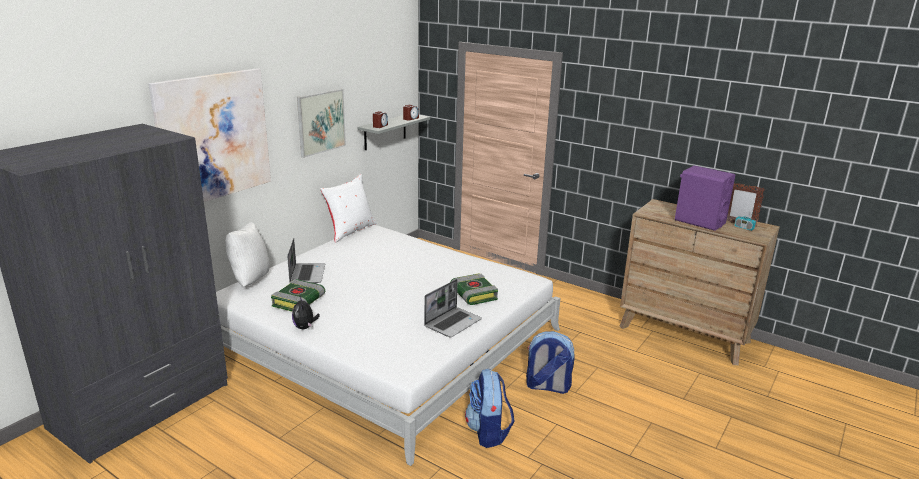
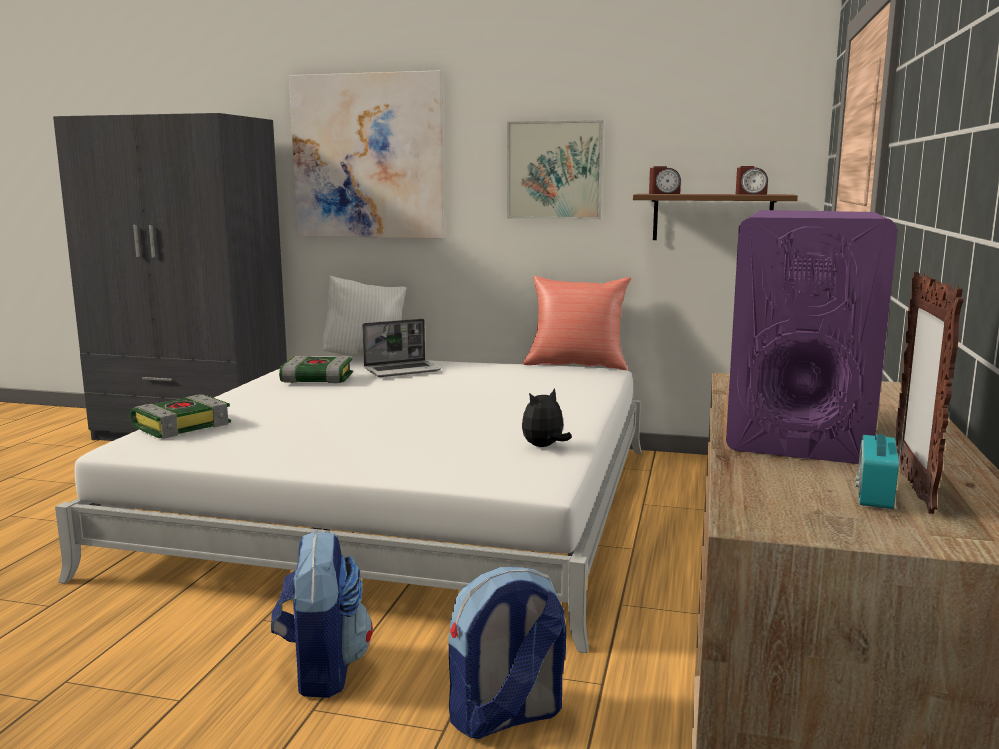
camera: 70 degrees right, 10 degrees down
plush toy [292,296,320,329] -> plush toy moved to [522,388,572,447]
white pillow [320,174,377,242] -> red pillow [523,276,631,370]
grey shelf [357,115,430,150] -> brown shelf [633,194,798,240]
laptop [424,279,482,337] -> none
book [450,273,498,305] -> book moved to [130,394,231,439]
backpack [465,369,515,448] -> backpack moved to [449,567,566,739]

